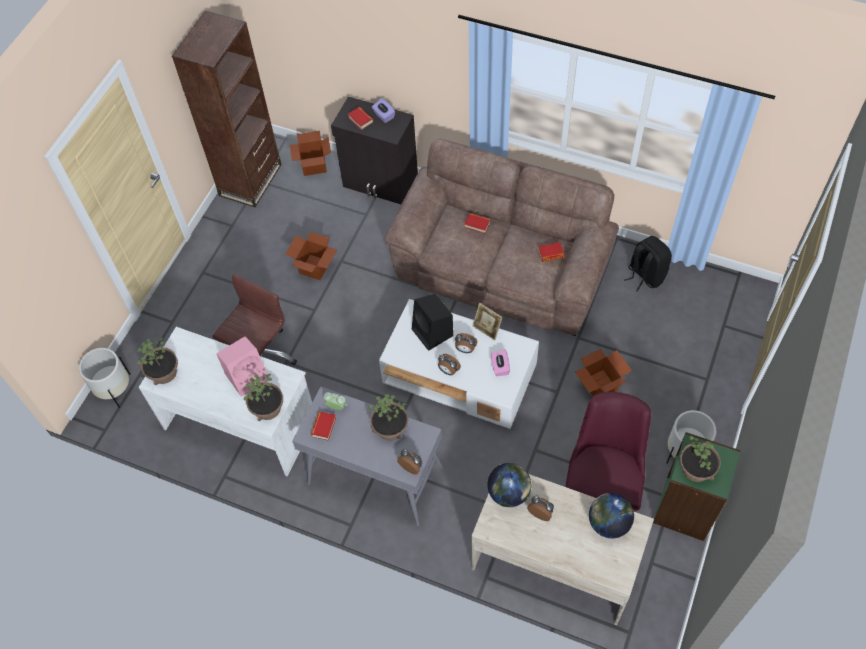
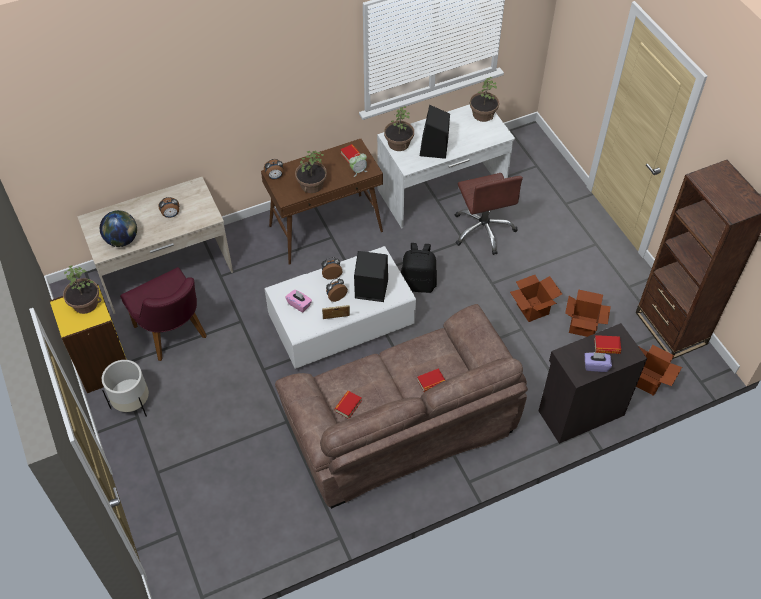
camera: 130 degrees right, 5 degrees down
white planter [79,348,131,408] -> none
pink speaker [217,337,269,397] -> black speaker [420,105,450,159]
grey console table [292,387,444,526] -> brown console table [261,139,383,265]
globe [487,463,532,507] -> none
cardboard box [575,349,632,396] -> cardboard box moved to [565,289,611,337]
black backpack [624,236,672,292] -> black backpack moved to [401,243,437,293]
green bookcase [653,432,741,541] -> yellow bookcase [50,284,127,393]

